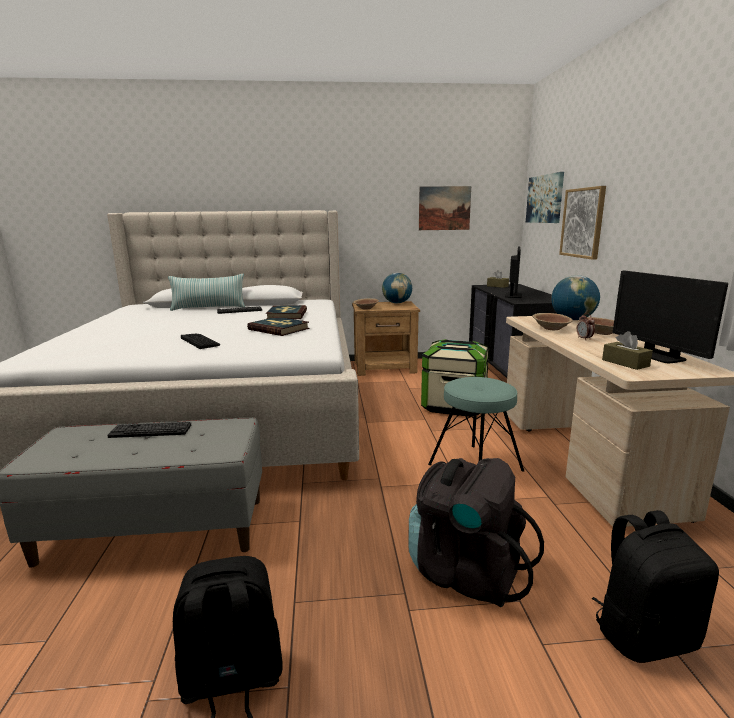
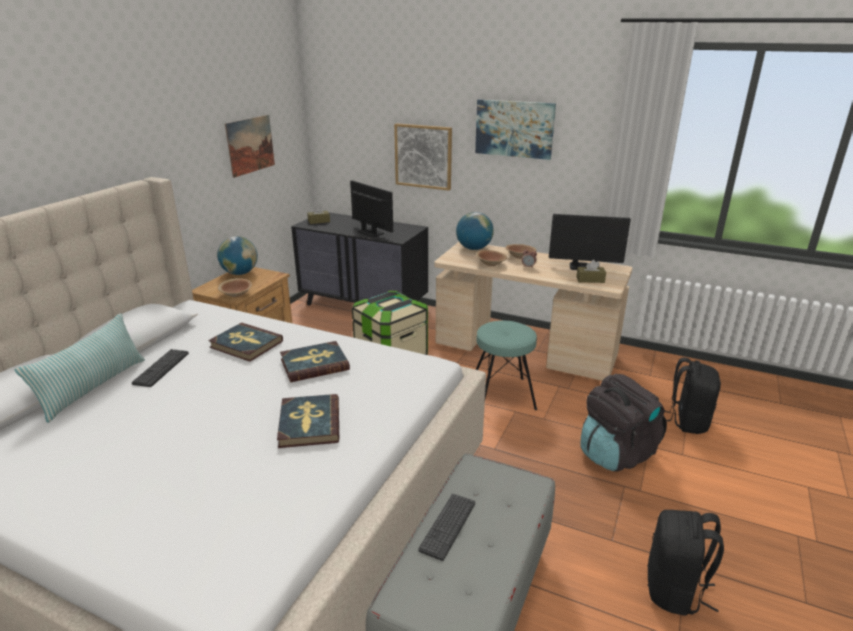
camera: 60 degrees left, 10 degrees up
keyboard [181,334,220,349] -> book [277,394,339,448]
picture [526,172,564,223] -> picture moved to [475,99,556,160]

